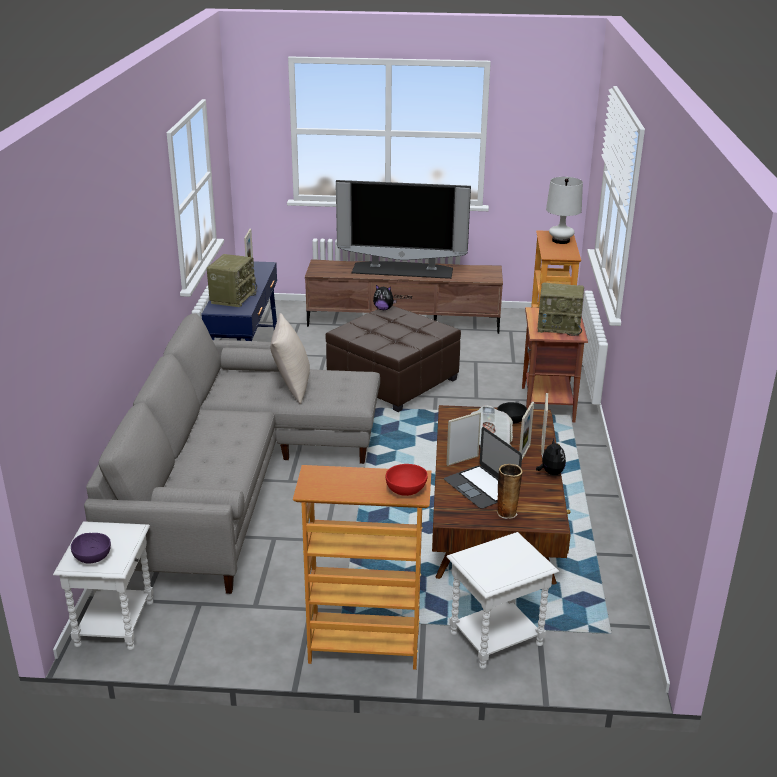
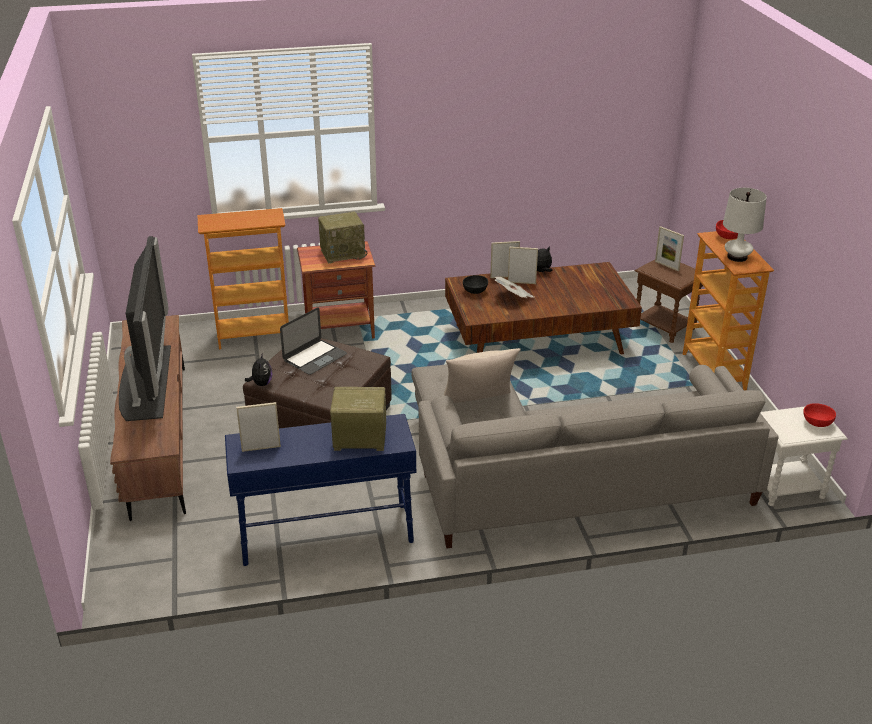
camera: 105 degrees left, 5 degrees up
purple bowl [71,533,111,564] -> red bowl [803,403,836,427]
laptop [444,427,522,509] -> laptop moved to [280,307,347,375]
picture frame [446,412,481,466] -> picture frame moved to [655,226,684,271]
white side table [446,532,559,669] -> brown side table [635,260,703,343]
vase [496,464,523,519] -> none
radio [538,283,584,336] -> radio turned 75 degrees clockwise [318,211,367,264]
white table lamp [546,177,583,244] -> white table lamp moved to [723,188,767,262]

